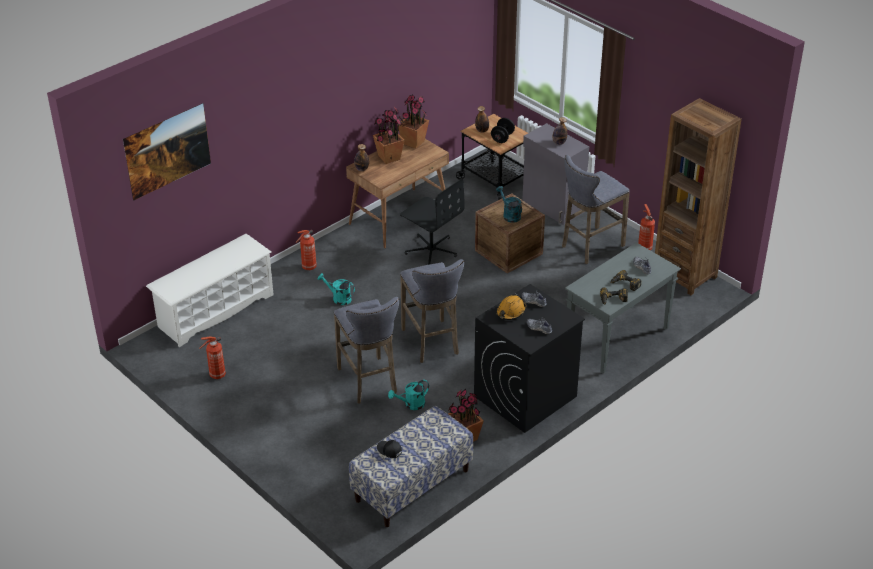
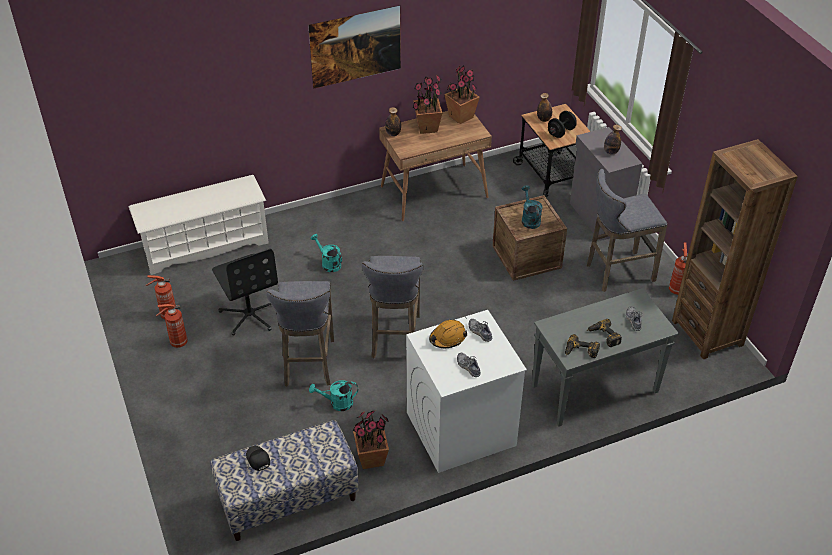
camera: 20 degrees right, 5 degrees up
picture [123,103,211,201] -> picture moved to [308,6,401,89]
fire extinguisher [296,230,317,270] -> fire extinguisher moved to [156,304,187,348]
black office chair [400,178,465,265] -> black office chair moved to [212,249,278,336]
black washing machine [474,284,585,433] -> white washing machine [406,310,527,473]

